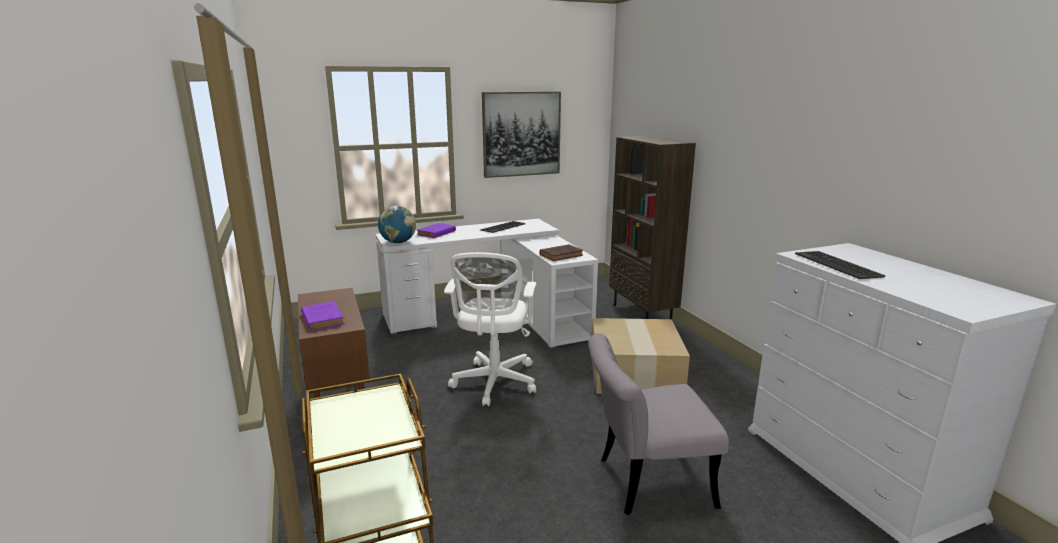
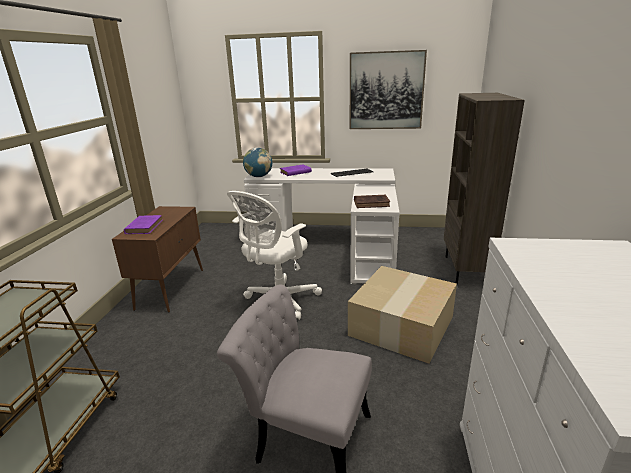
camera: 30 degrees right, 5 degrees up
keyboard [795,251,885,279] -> none

